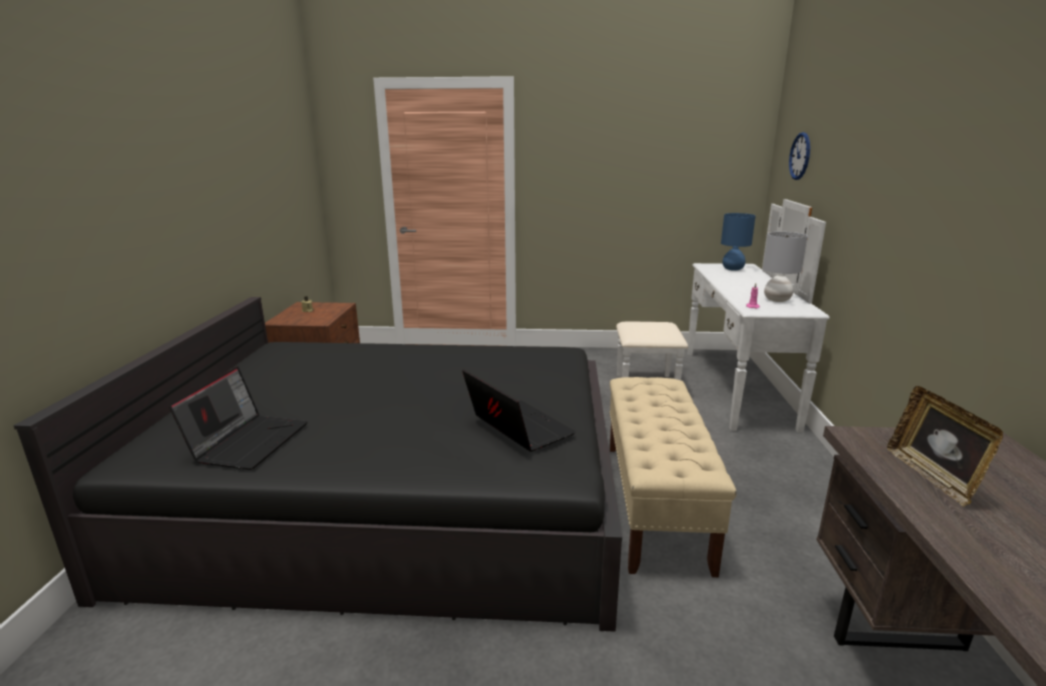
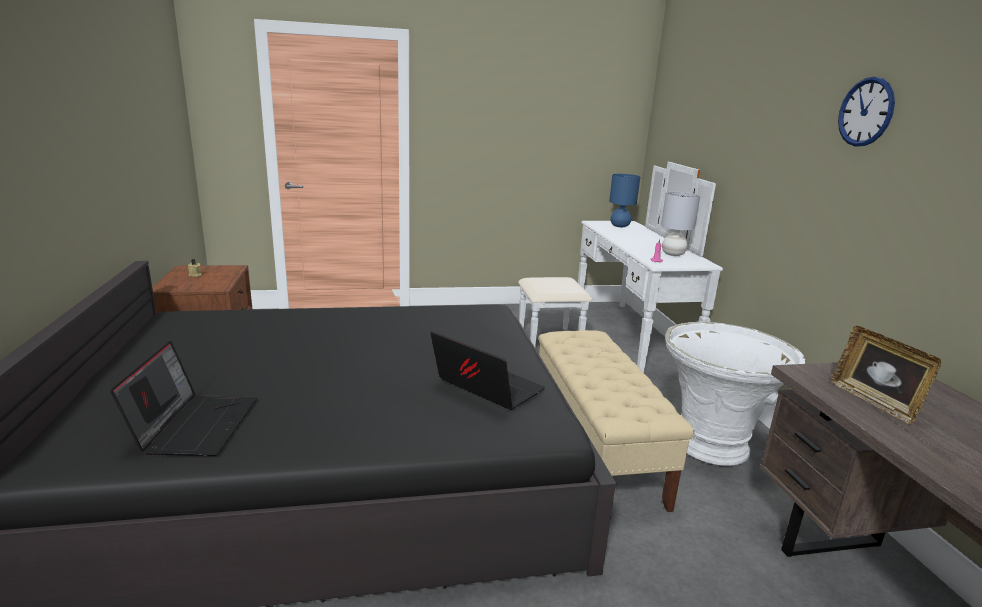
camera: 15 degrees left, 0 degrees up
wall clock [789,132,810,180] -> wall clock moved to [838,77,895,147]
none -> white planter [665,322,805,466]

